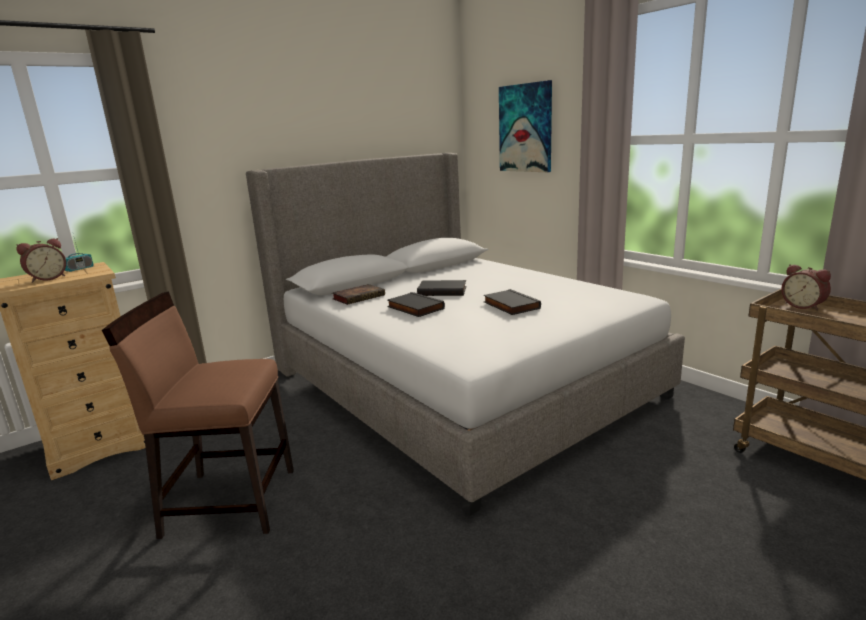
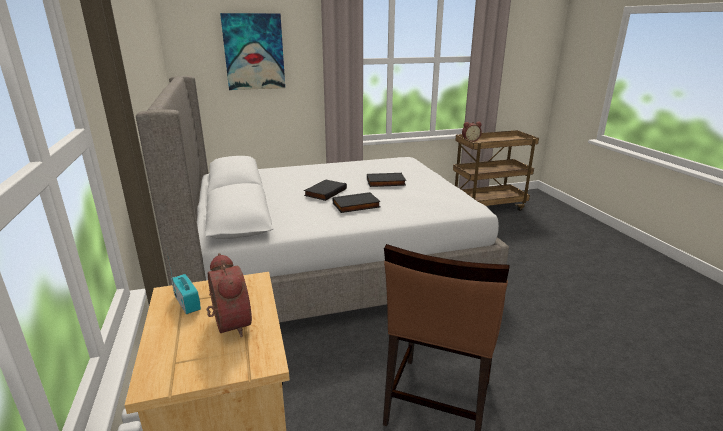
camera: 70 degrees left, 5 degrees up
book [332,284,385,305] -> none

